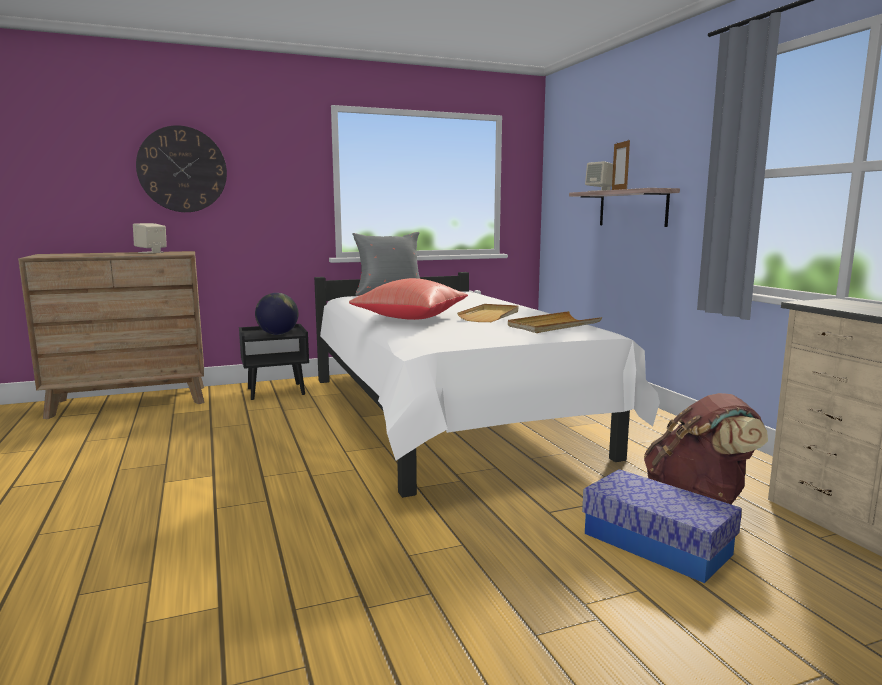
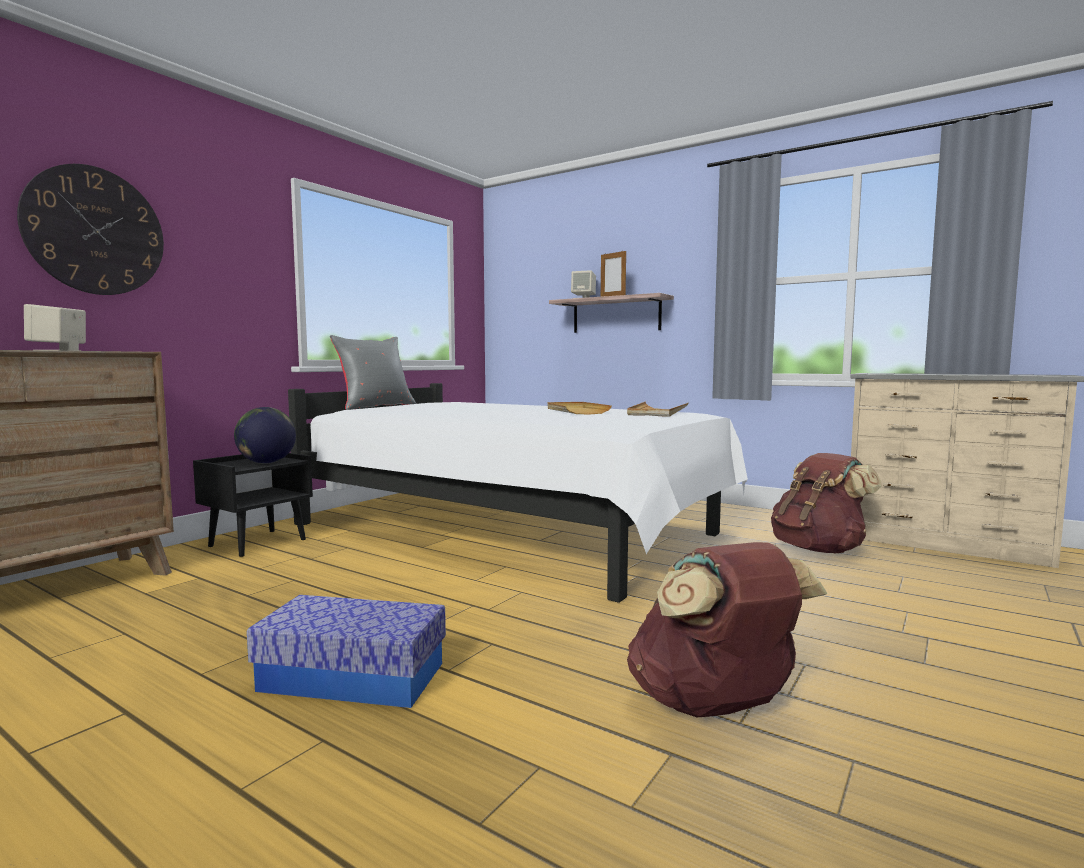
camera: 35 degrees left, 5 degrees down
red pillow [349,278,468,320] -> none
storage box [582,469,742,583] -> storage box moved to [247,595,446,708]
none -> brown backpack [627,542,828,717]

